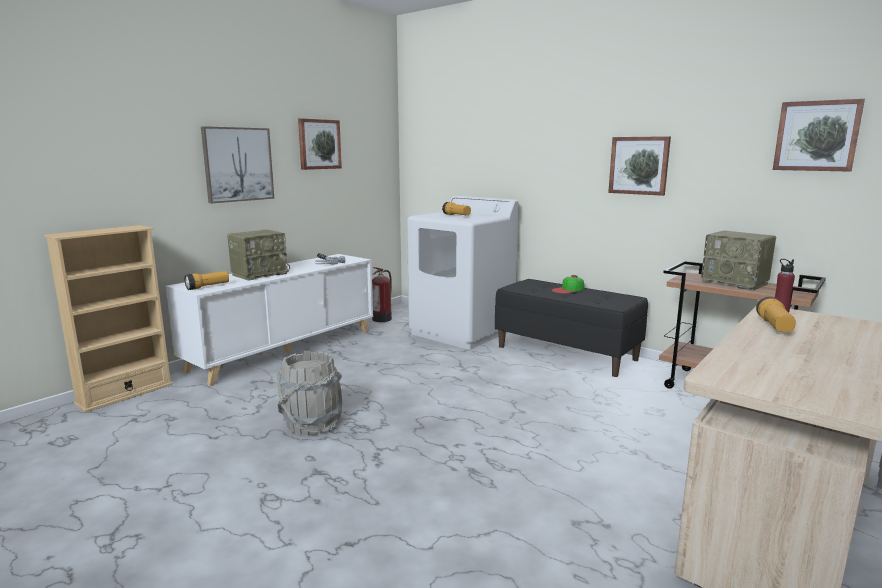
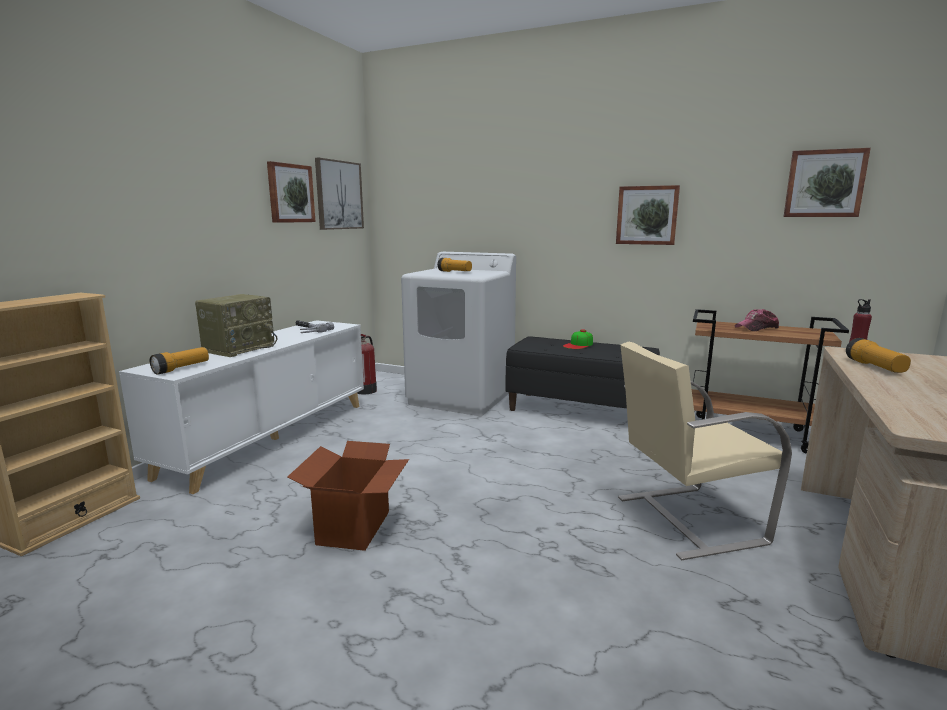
camera: 15 degrees left, 0 degrees up
picture [201,126,274,203] -> picture moved to [315,158,364,230]
grey bucket [277,351,342,436] -> cardboard box [287,441,409,551]
radio [701,230,776,291] -> cap [735,309,779,331]
none -> beige chair [618,342,792,560]

